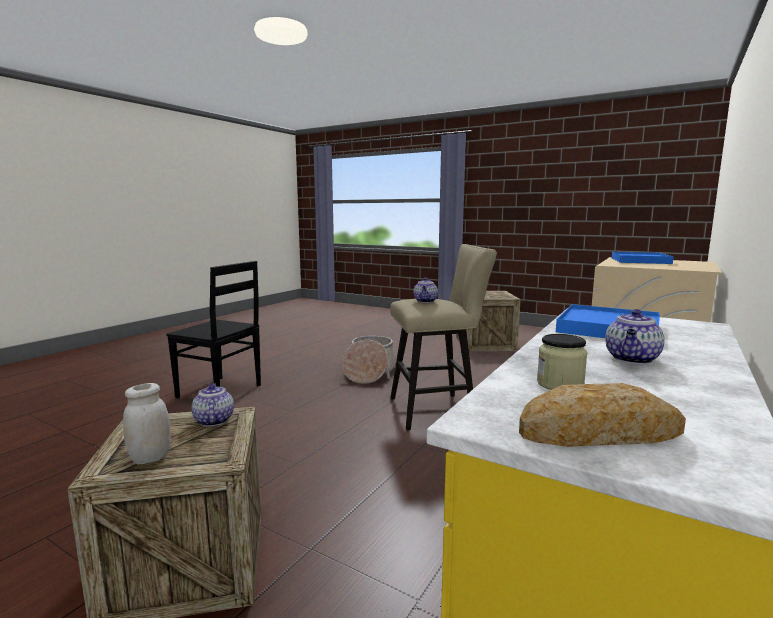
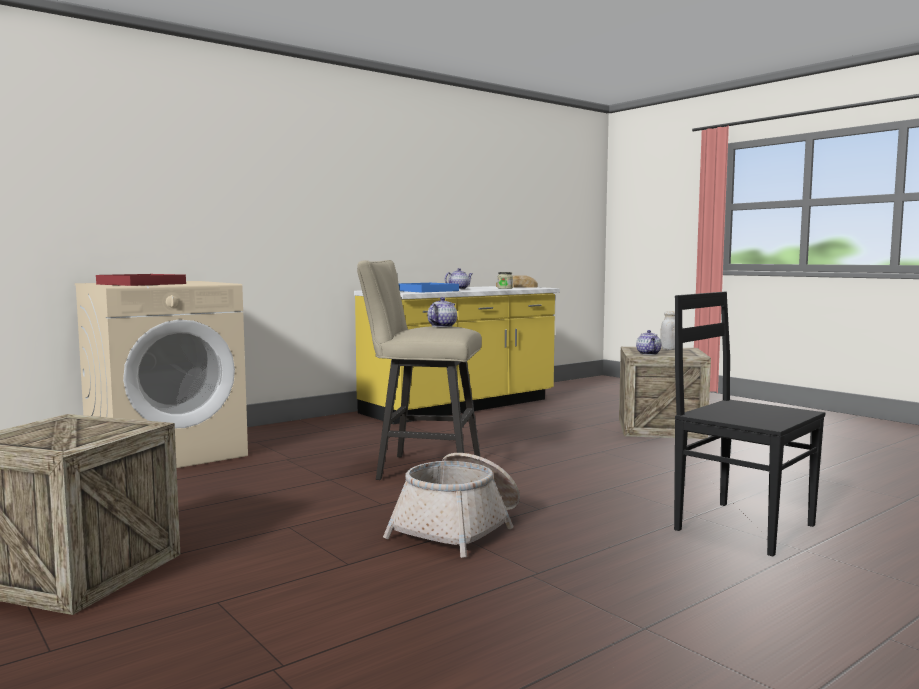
camera: 160 degrees left, 5 degrees down
blue tray [612,252,674,264] -> red tray [96,274,186,286]

